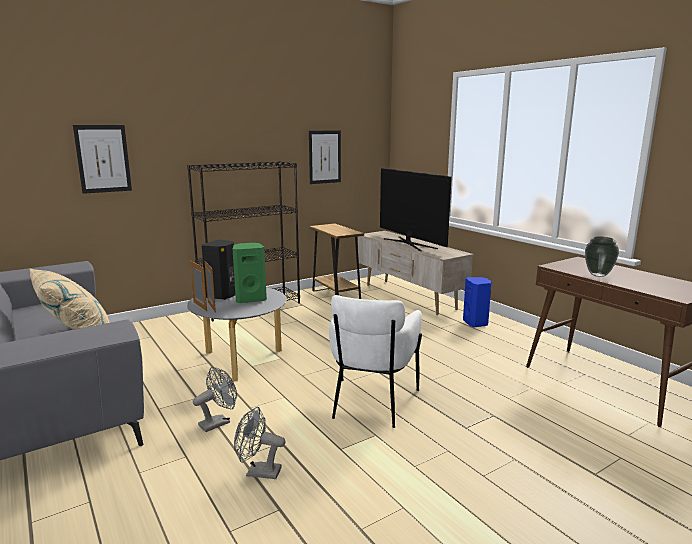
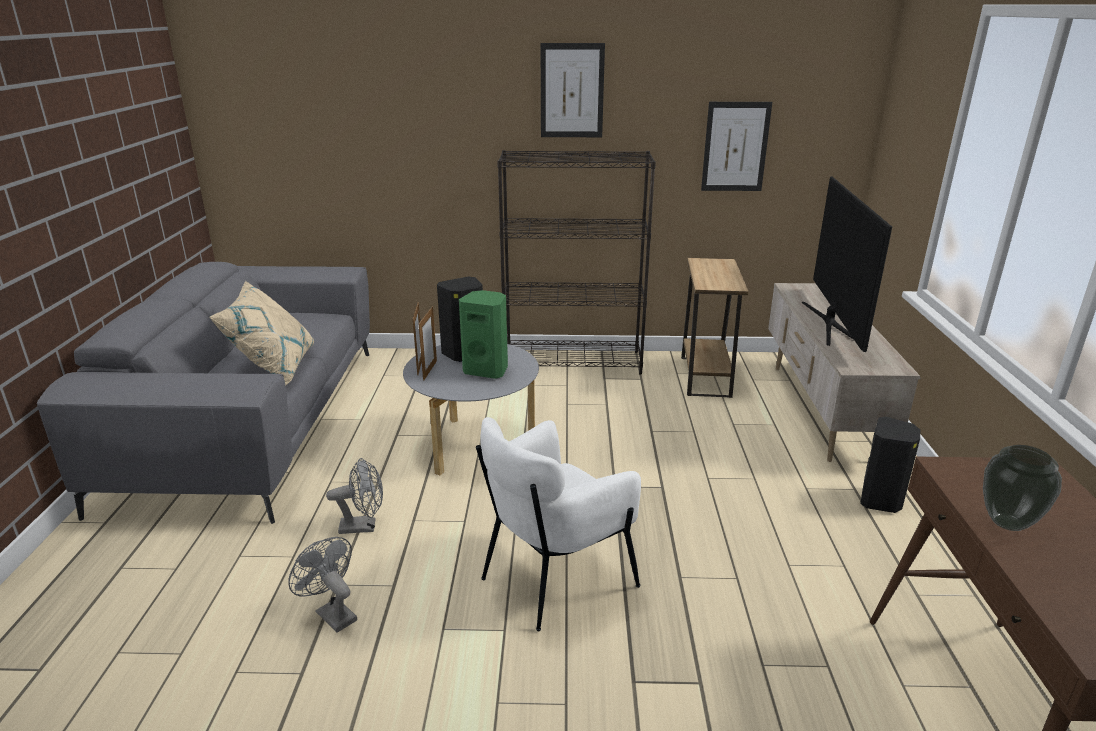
camera: 35 degrees right, 10 degrees up
picture [73,125,132,194] -> picture moved to [541,43,605,137]
blue speaker [463,277,492,327] -> black speaker [860,417,920,513]

